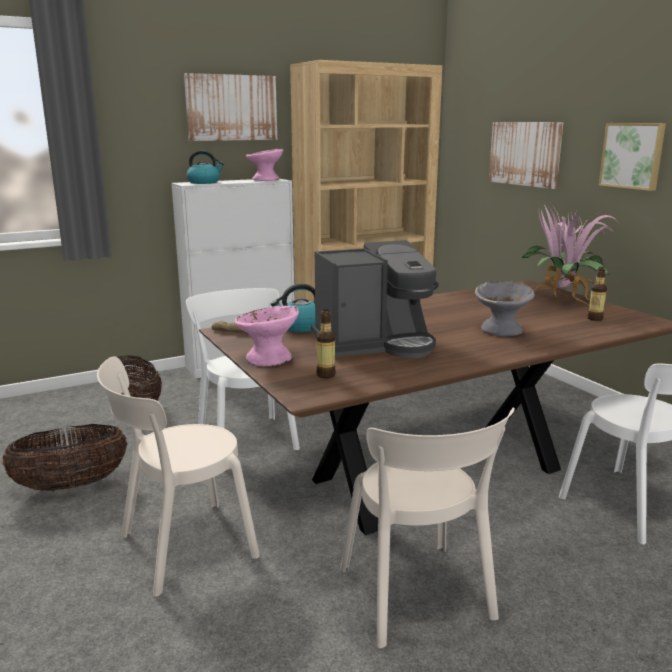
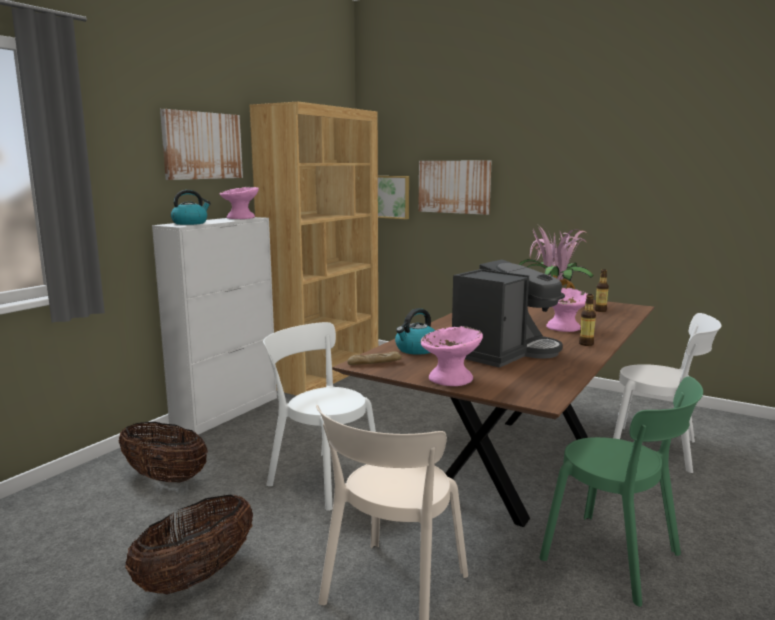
camera: 30 degrees left, 5 degrees down
bottle [317,309,336,379] -> bottle moved to [579,294,596,346]
beige chair [340,407,515,648] -> green chair [539,376,703,607]
grey bowl [475,281,535,336] -> pink bowl [546,287,587,332]
picture [599,123,666,191] -> picture moved to [378,176,409,219]

